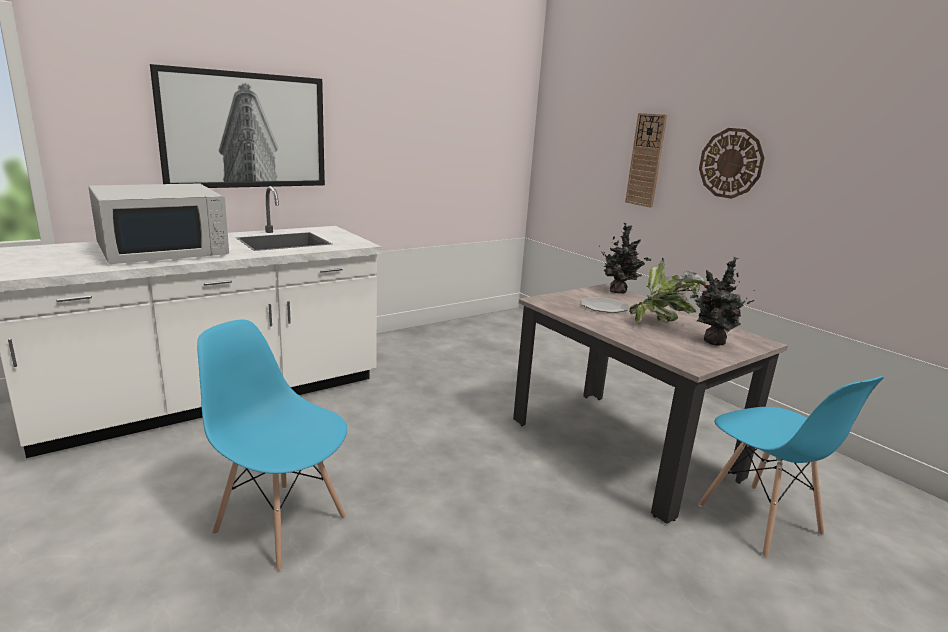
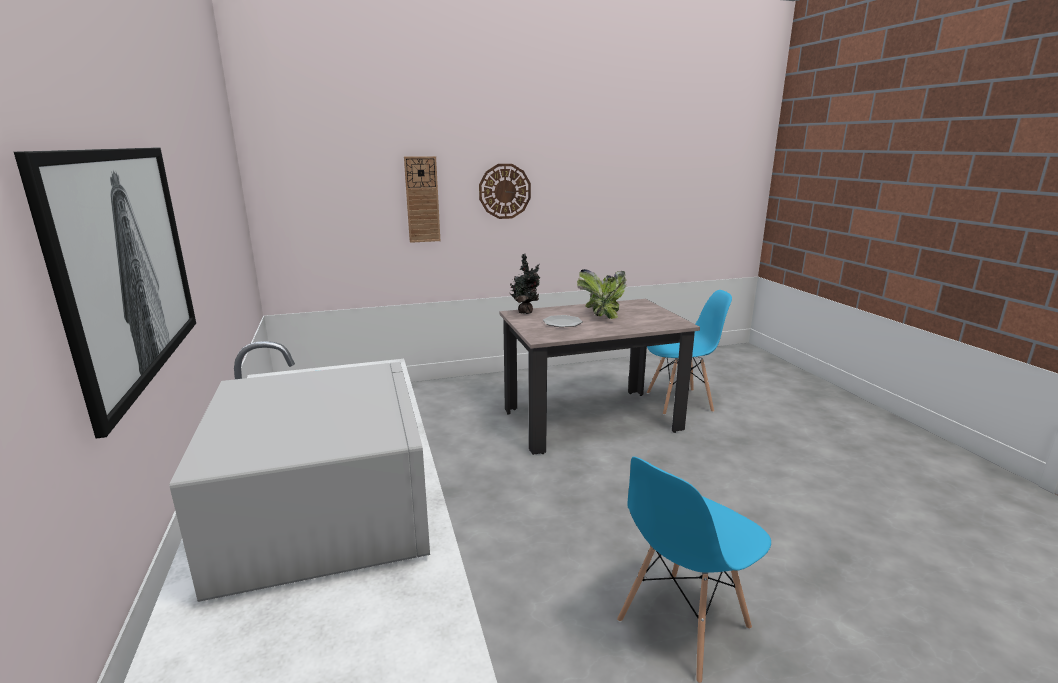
camera: 70 degrees left, 0 degrees up
potted plant [690,257,754,346] -> none

